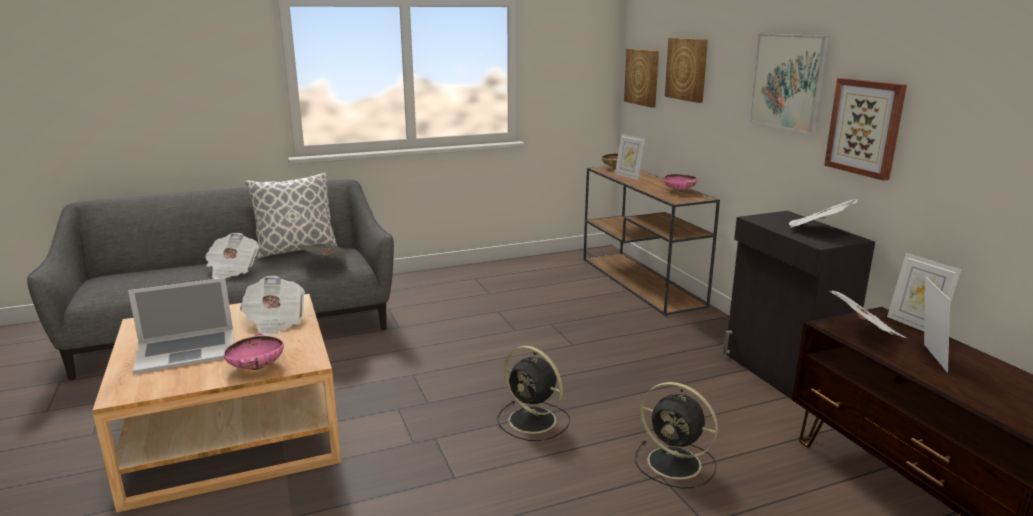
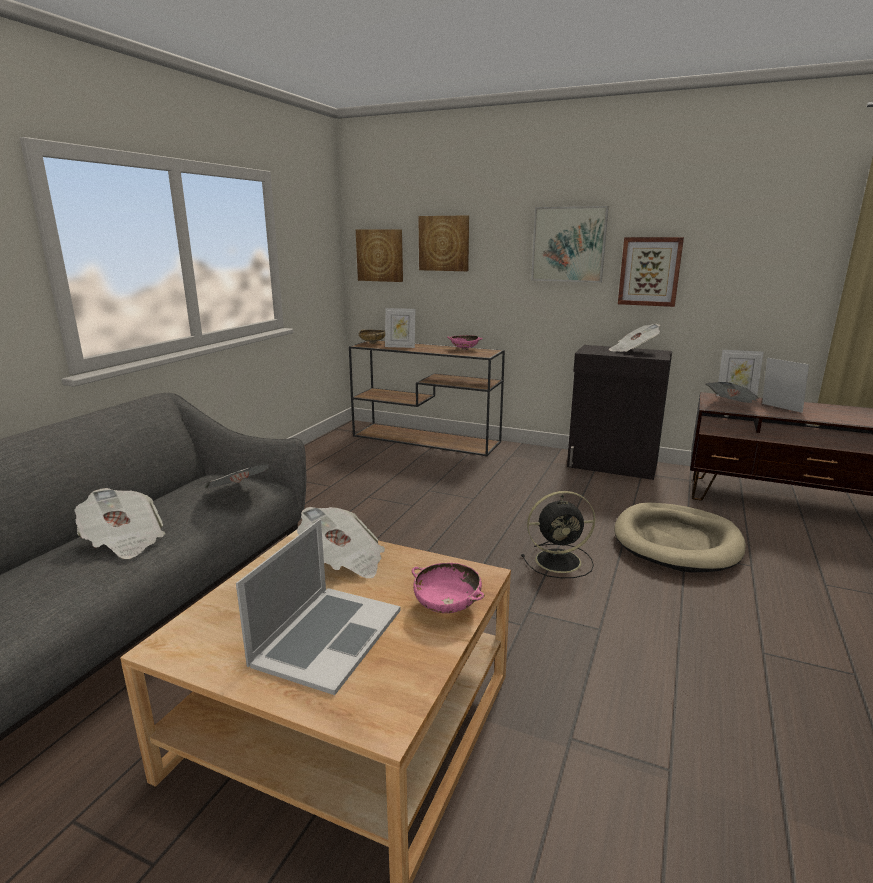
camera: 45 degrees left, 0 degrees up
pillow [245,173,337,259] -> none
black fan [635,382,718,489] -> beige dog bed [614,502,746,572]

